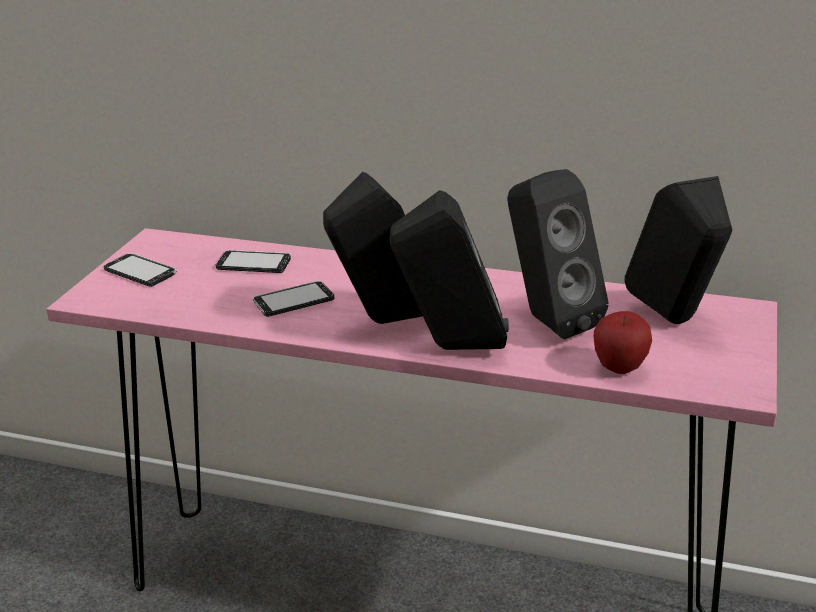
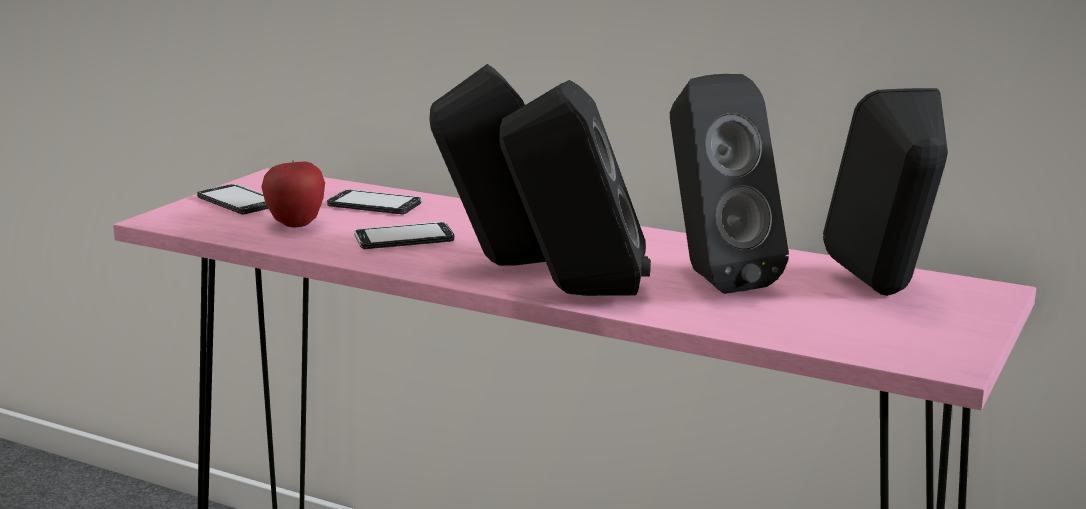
camera: 10 degrees right, 10 degrees down
apple [594,311,652,374] -> apple moved to [261,161,325,227]

